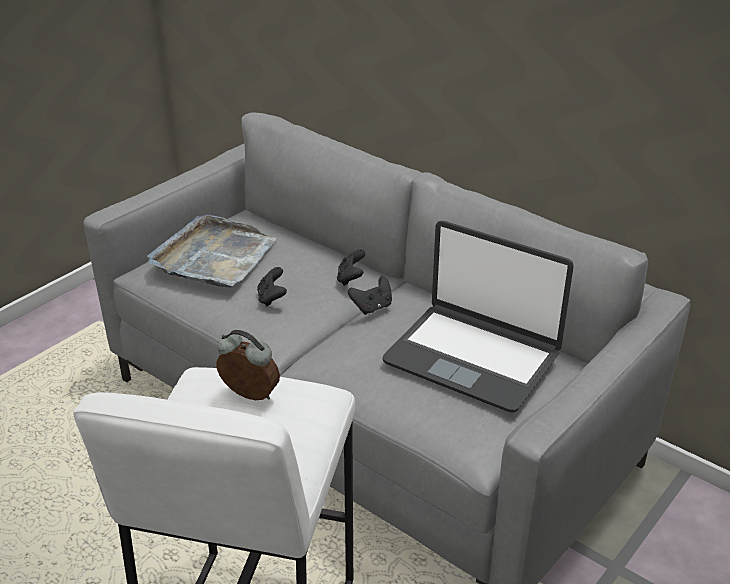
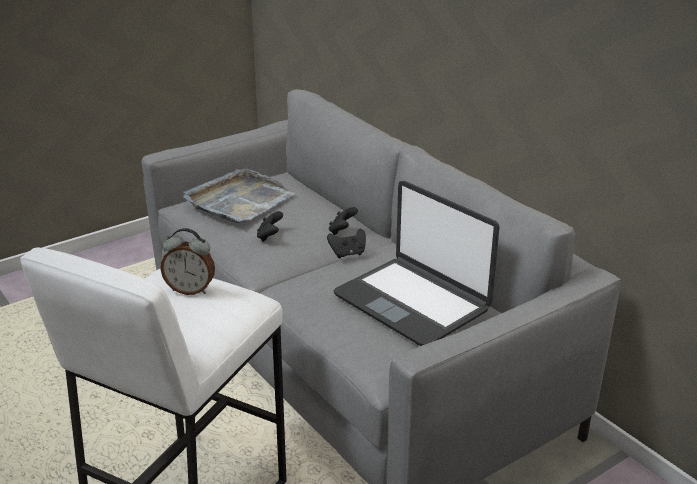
camera: 15 degrees right, 5 degrees down
alarm clock [216,330,280,400] -> alarm clock turned 150 degrees clockwise [161,228,215,295]

